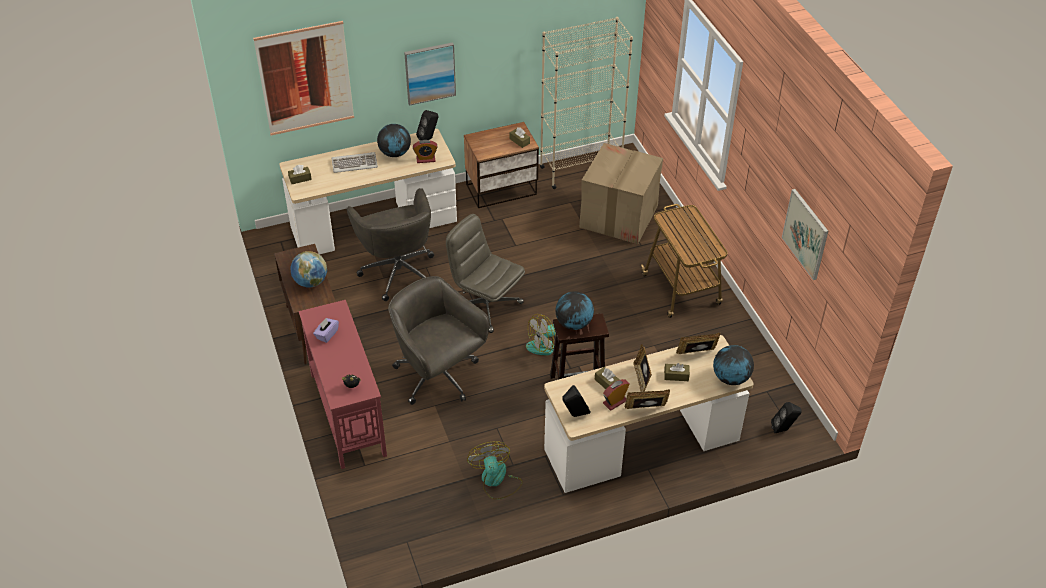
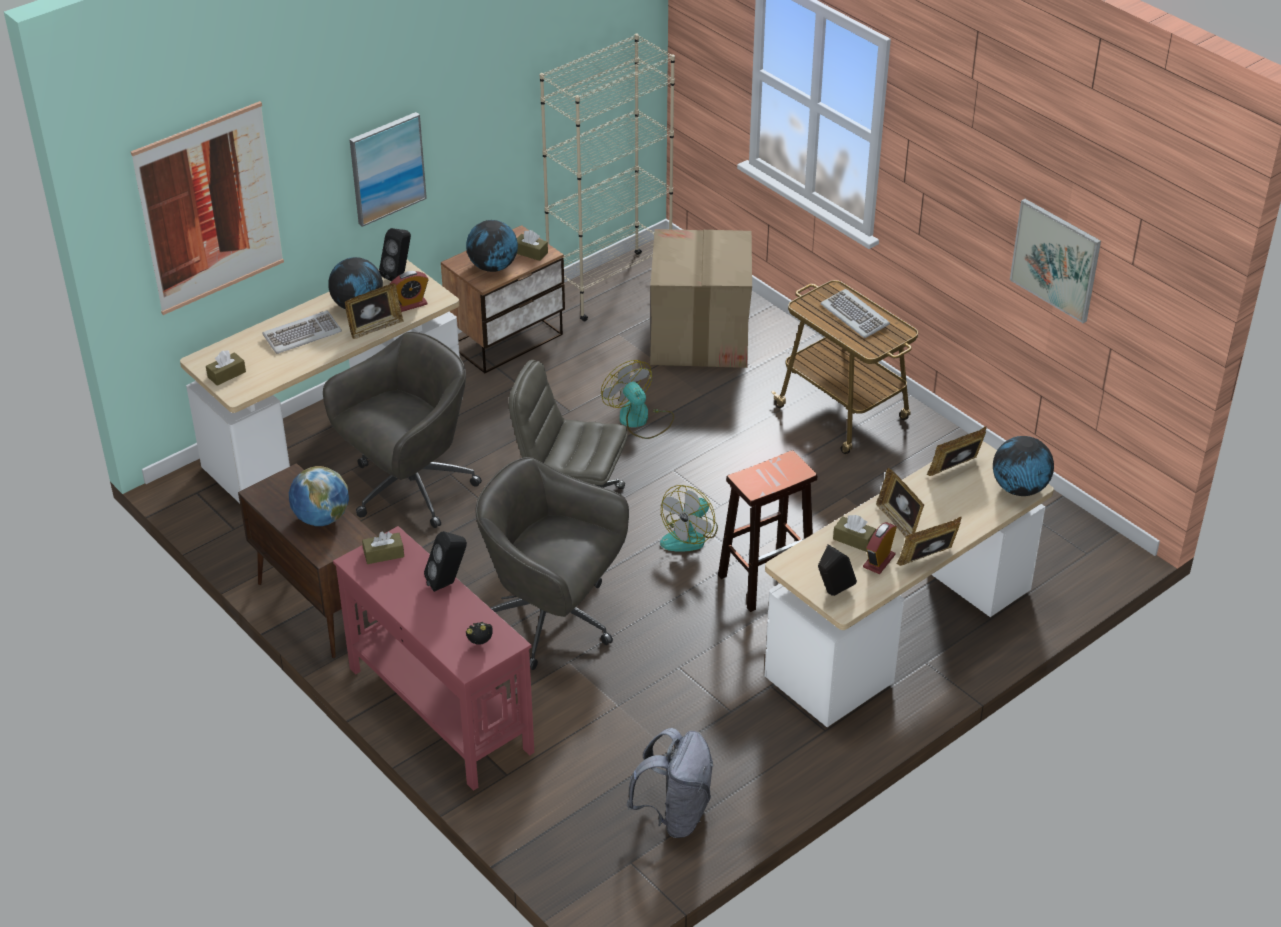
camera: 20 degrees left, 5 degrees down
purple tissue box [313,318,339,343] -> none
grey office chair [346,188,434,301] -> grey office chair turned 90 degrees counterclockwise [323,332,482,528]
fan [467,441,523,500] -> fan moved to [601,360,674,439]
globe [555,291,594,330] -> globe moved to [466,220,518,272]
brown tissue box [664,363,690,381] -> brown tissue box moved to [362,531,404,564]
black speaker [771,402,802,433] -> black speaker moved to [424,531,467,592]
none -> picture frame [345,283,403,339]
none -> grey backpack [627,728,714,838]
none -> keyboard [821,289,890,338]

